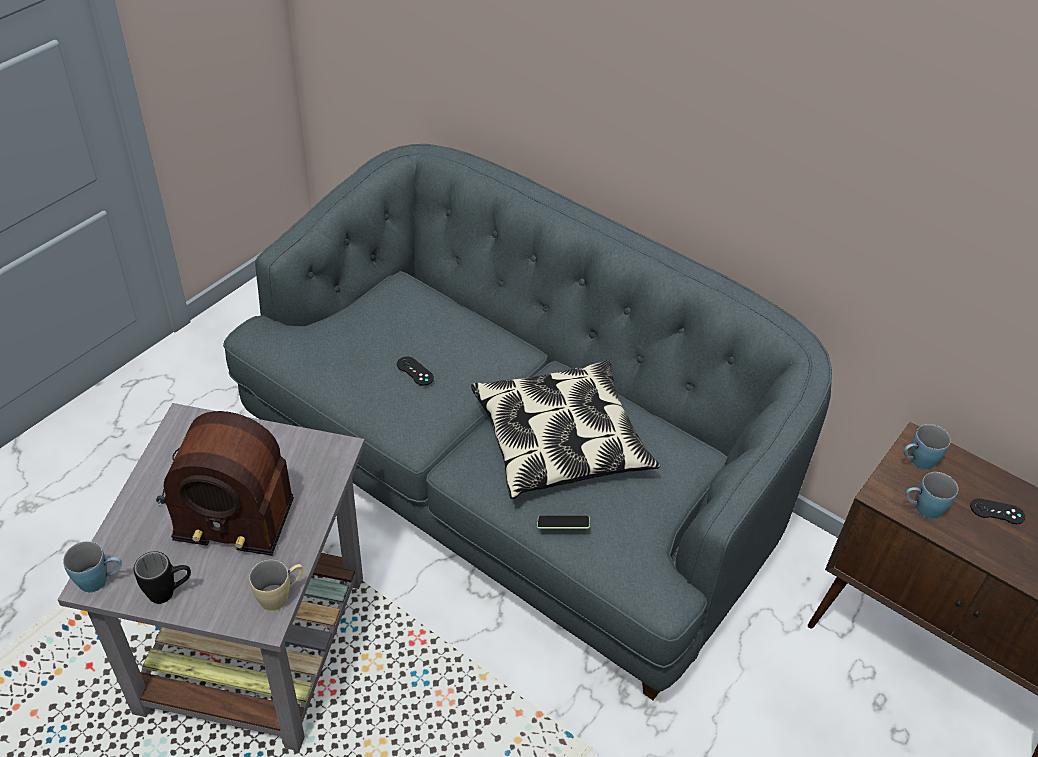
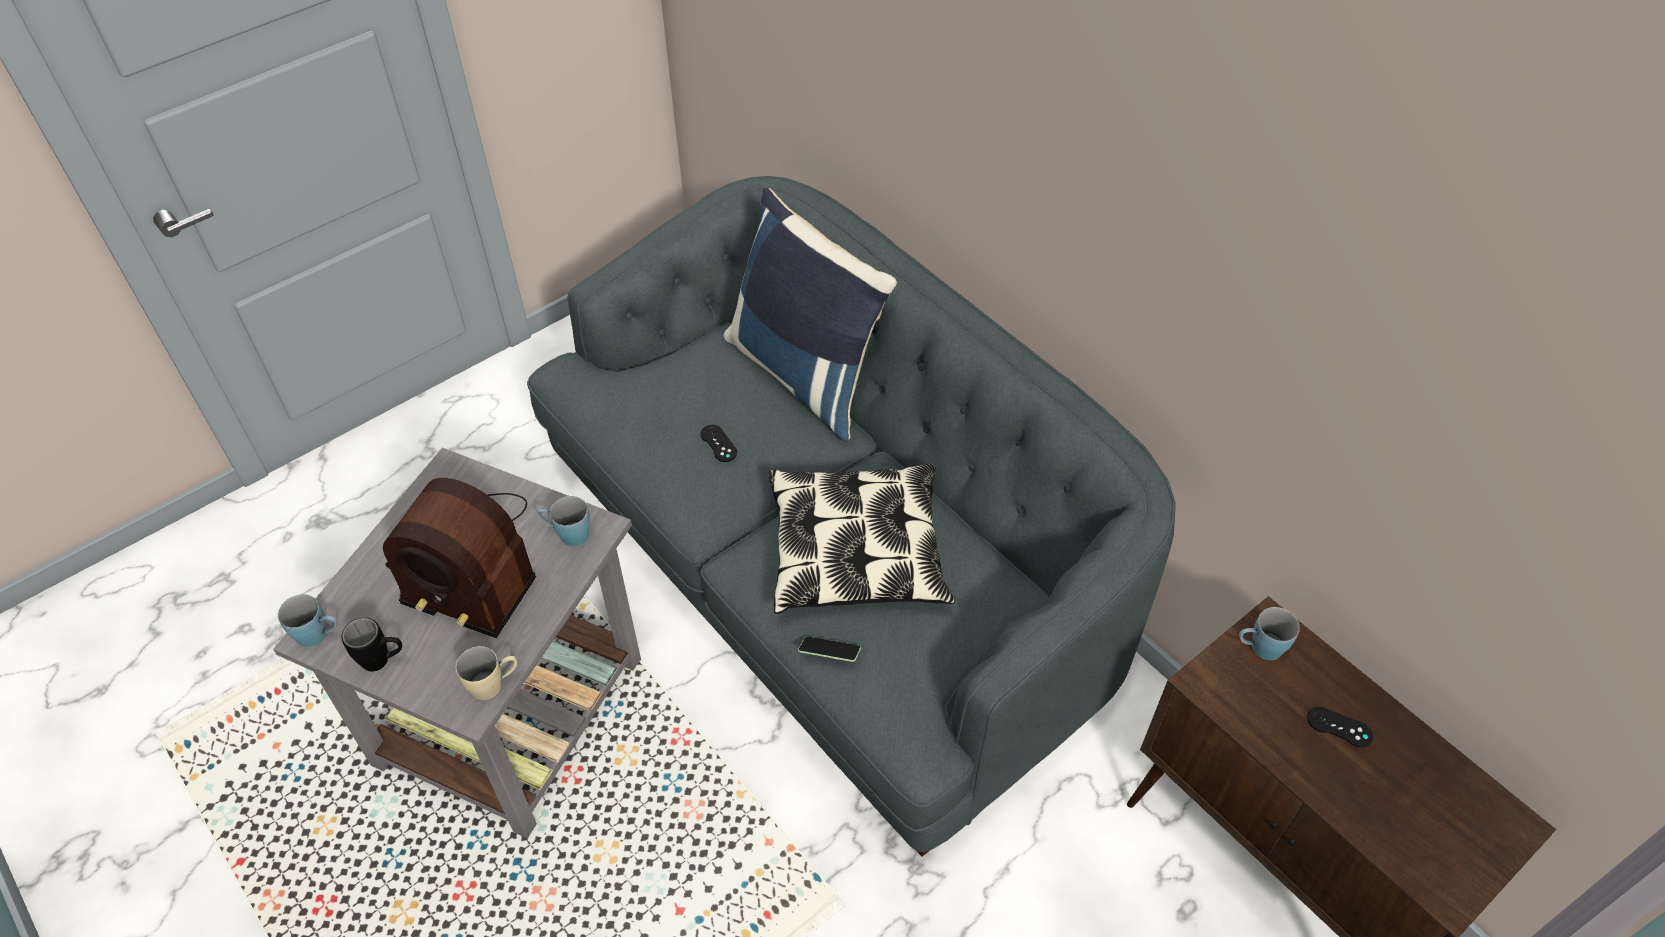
camera: 15 degrees right, 5 degrees up
blue mug [906,472,958,519] -> blue mug moved to [536,496,590,547]
none -> blue pillow [723,188,897,441]

